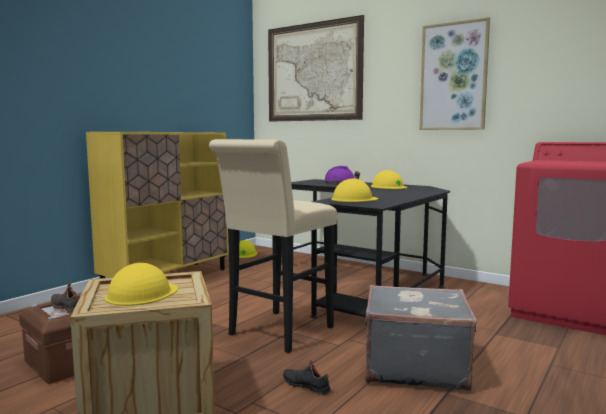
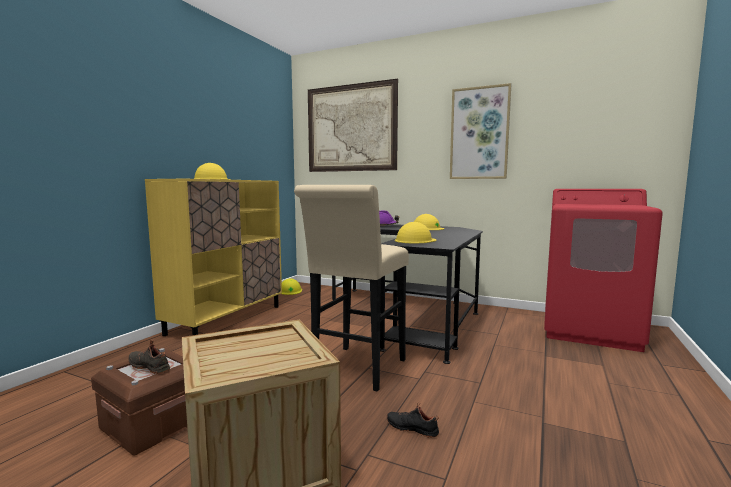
camera: 10 degrees left, 0 degrees up
yellow hard hat [105,263,178,306] -> yellow hard hat moved to [194,163,231,180]
grey suitcase [365,285,477,391] -> none

